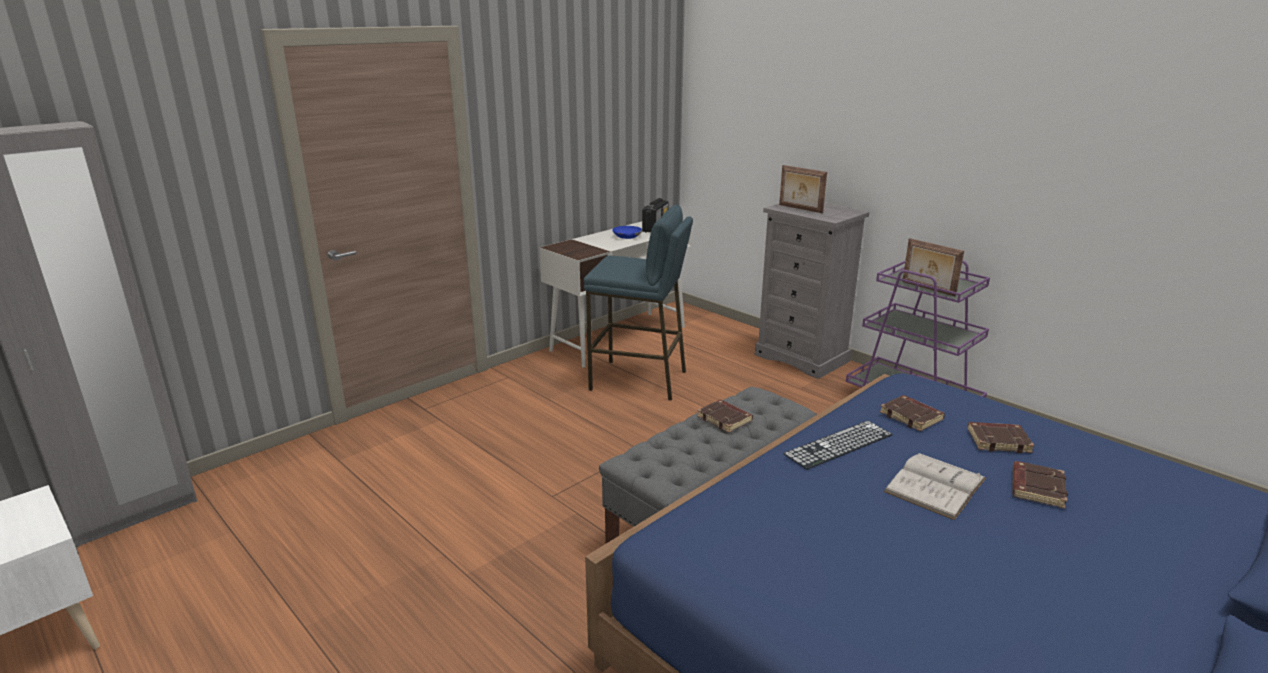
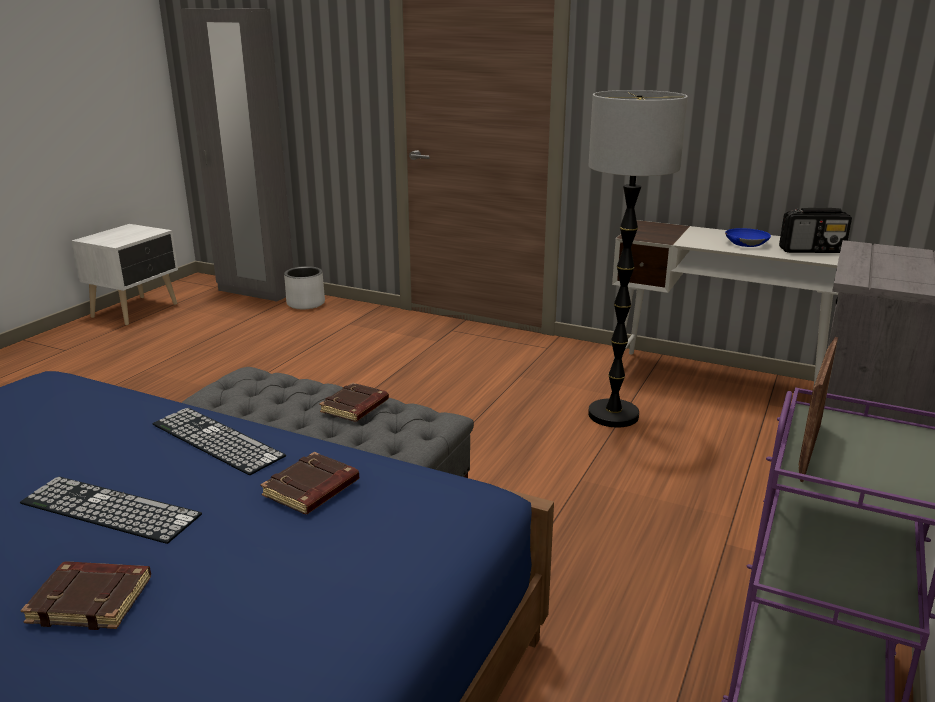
camera: 70 degrees right, 0 degrees up
blue stool [584,204,693,401] -> floor lamp [588,90,688,428]
picture frame [779,165,827,213] -> none
white book [884,453,986,520] -> keyboard [20,477,202,544]
brown book [967,422,1034,453] -> none
none -> white planter [284,266,325,310]

